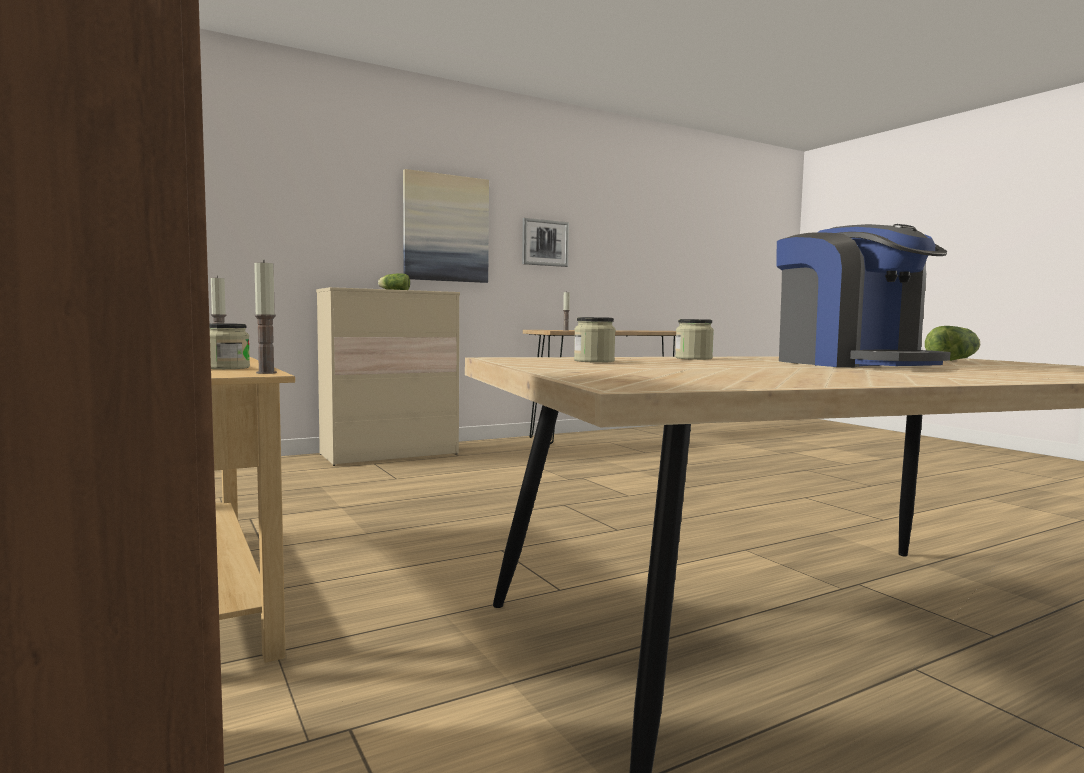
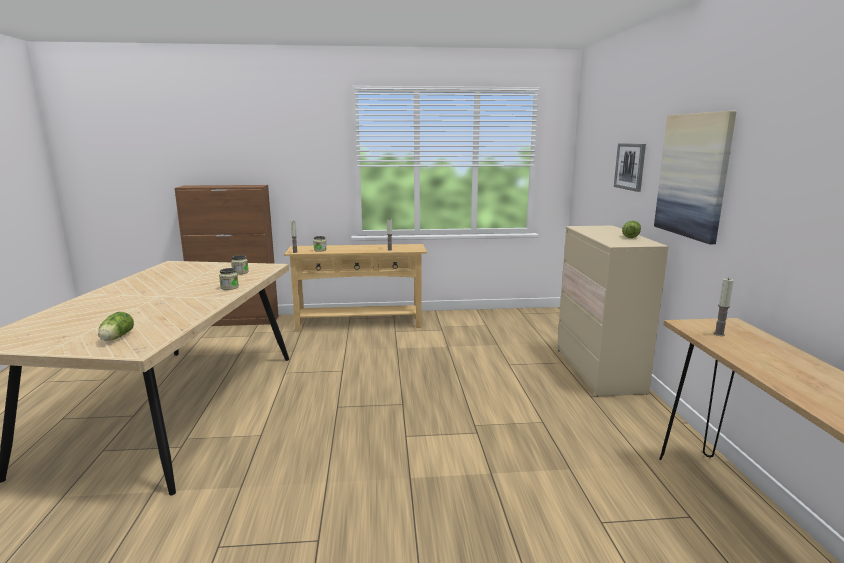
camera: 115 degrees right, 10 degrees up
picture [522,218,569,267] -> picture moved to [614,143,646,192]
coffee machine [777,224,951,367] -> none

